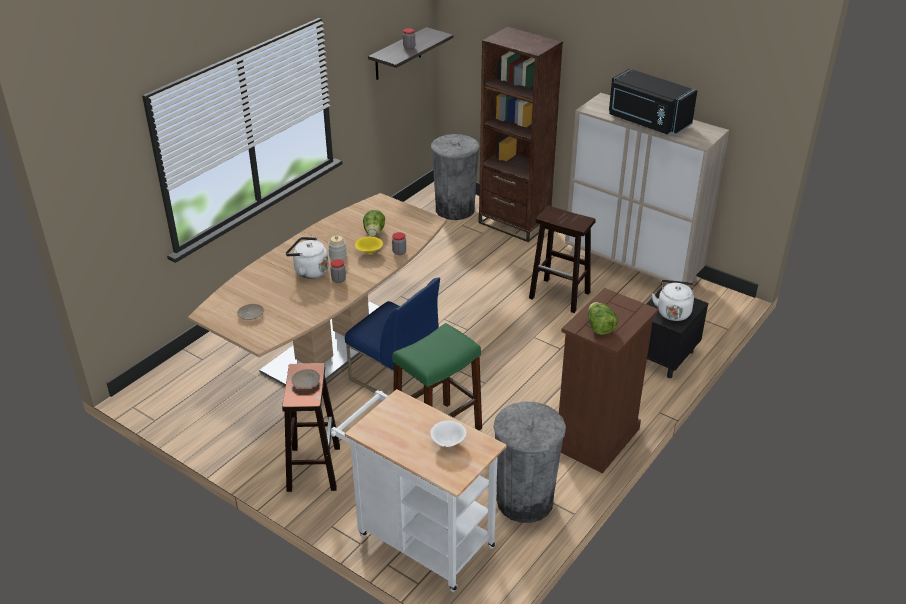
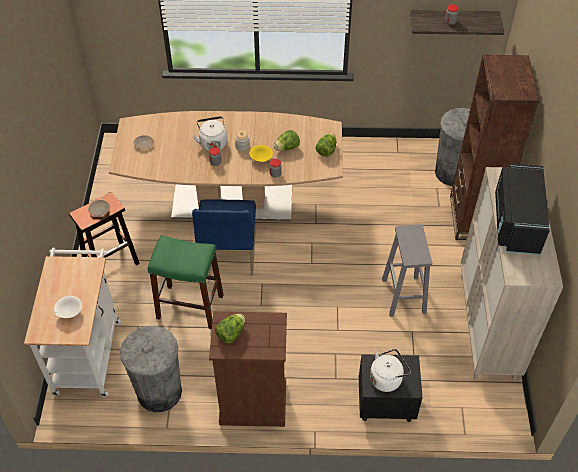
camera: 55 degrees right, 15 degrees up
brown stool [529,206,596,313] -> grey stool [382,224,432,317]
none -> lettuce [316,133,336,157]

